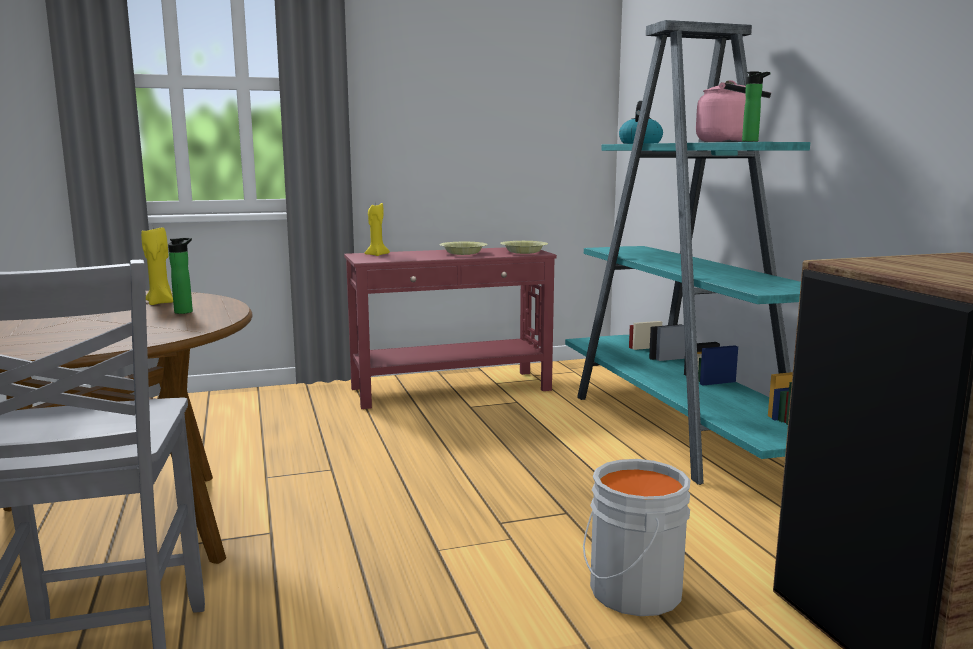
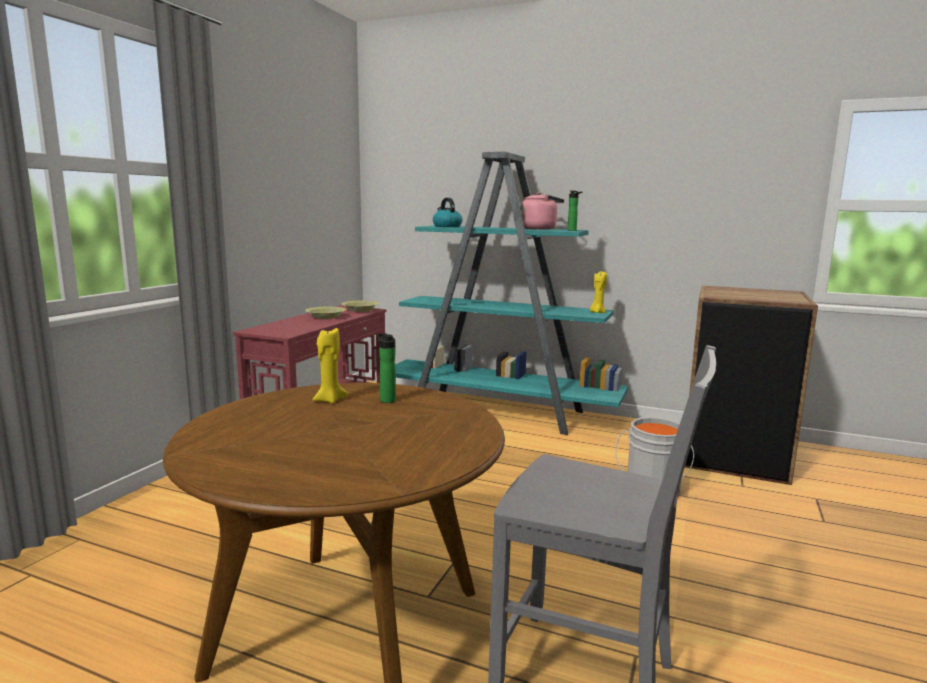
camera: 50 degrees left, 0 degrees up
yellow candle [364,203,390,256] -> yellow candle moved to [590,271,607,313]

